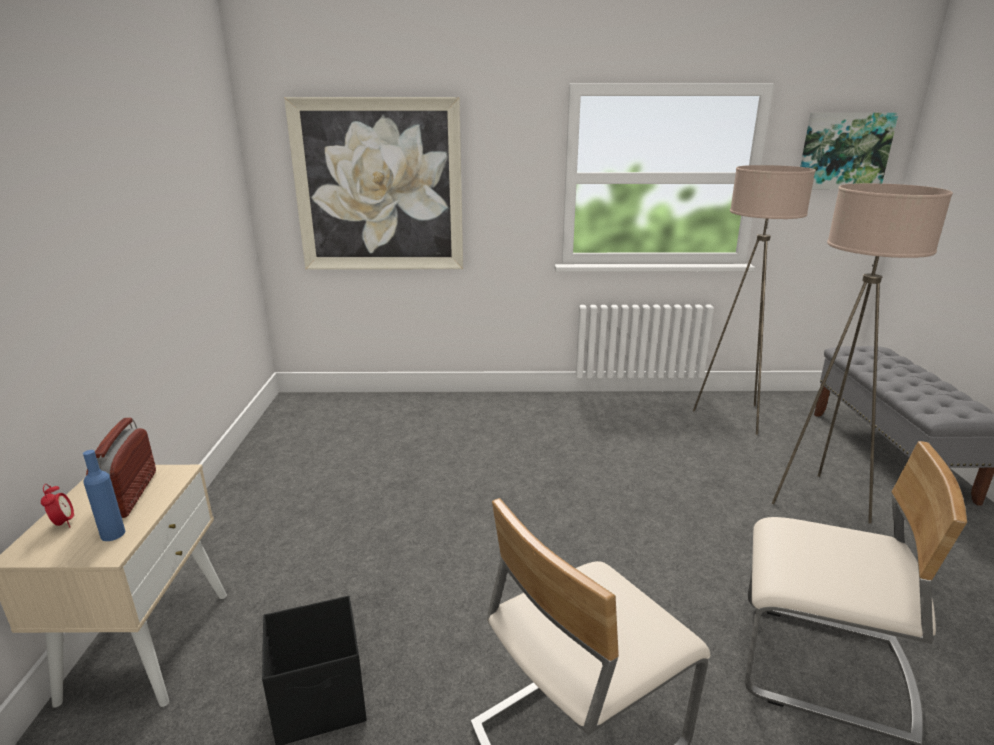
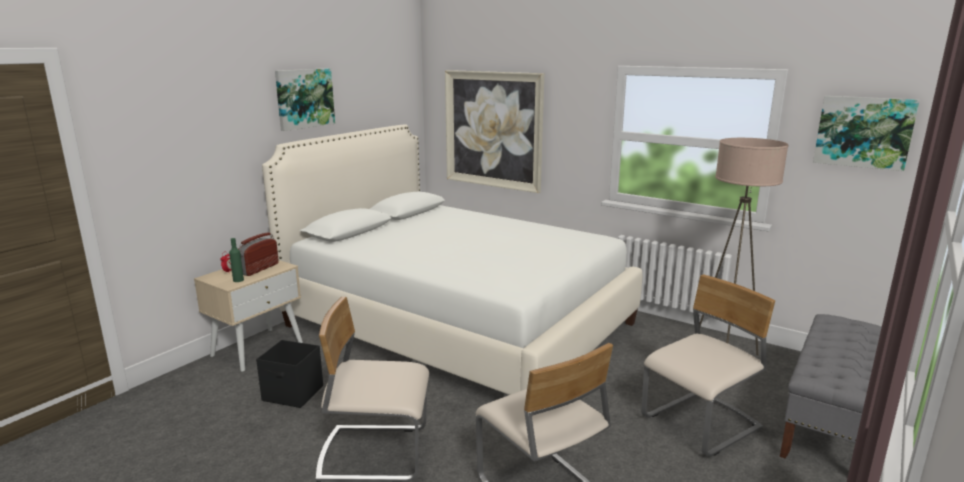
camera: 35 degrees right, 5 degrees down
blue bottle [83,450,126,541] -> green bottle [229,238,244,282]
beige floor lamp [772,183,953,524] -> beige chair [641,274,775,457]
none -> white bed [262,125,642,395]
none -> picture [275,68,335,131]

